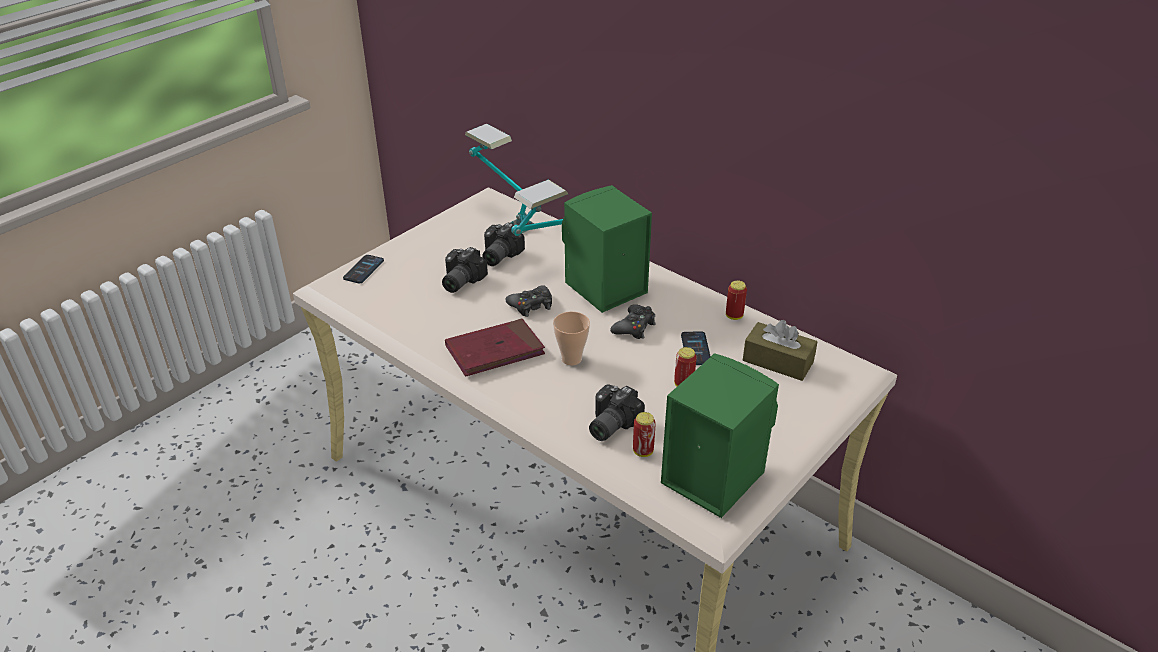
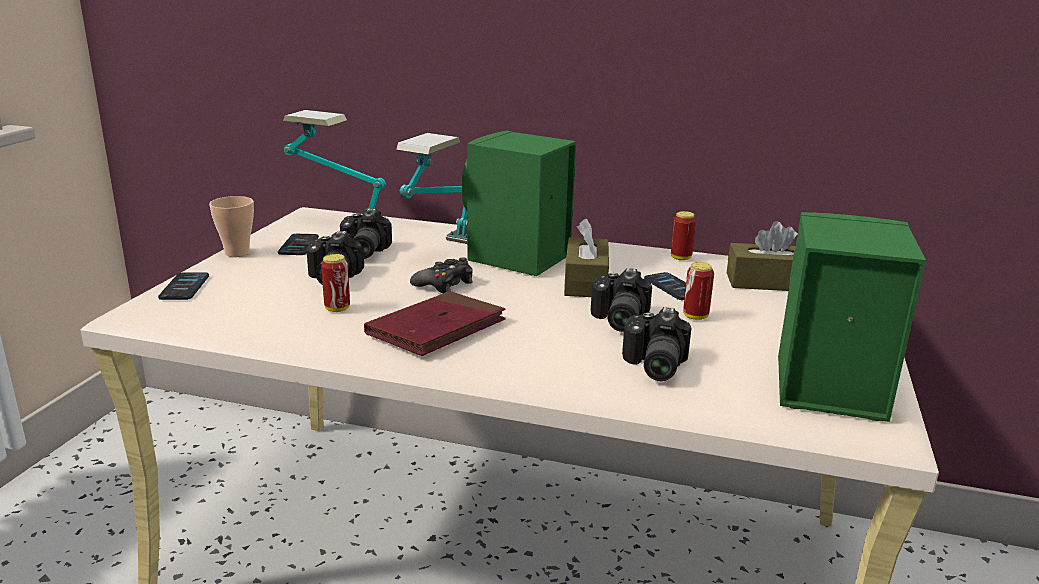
camera: 25 degrees left, 15 degrees down
cup [553,311,590,365] -> cup moved to [209,196,254,257]
black game controller [610,304,656,339] -> brown tissue box [564,219,609,297]
can [633,412,656,457] -> can moved to [321,254,350,312]
none -> phone [278,234,319,255]
none -> camera [591,268,652,332]

